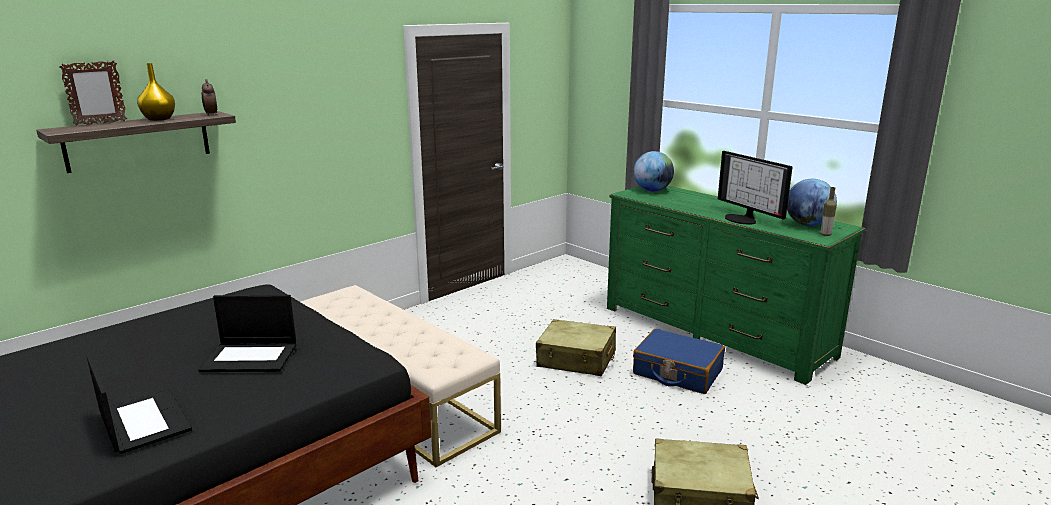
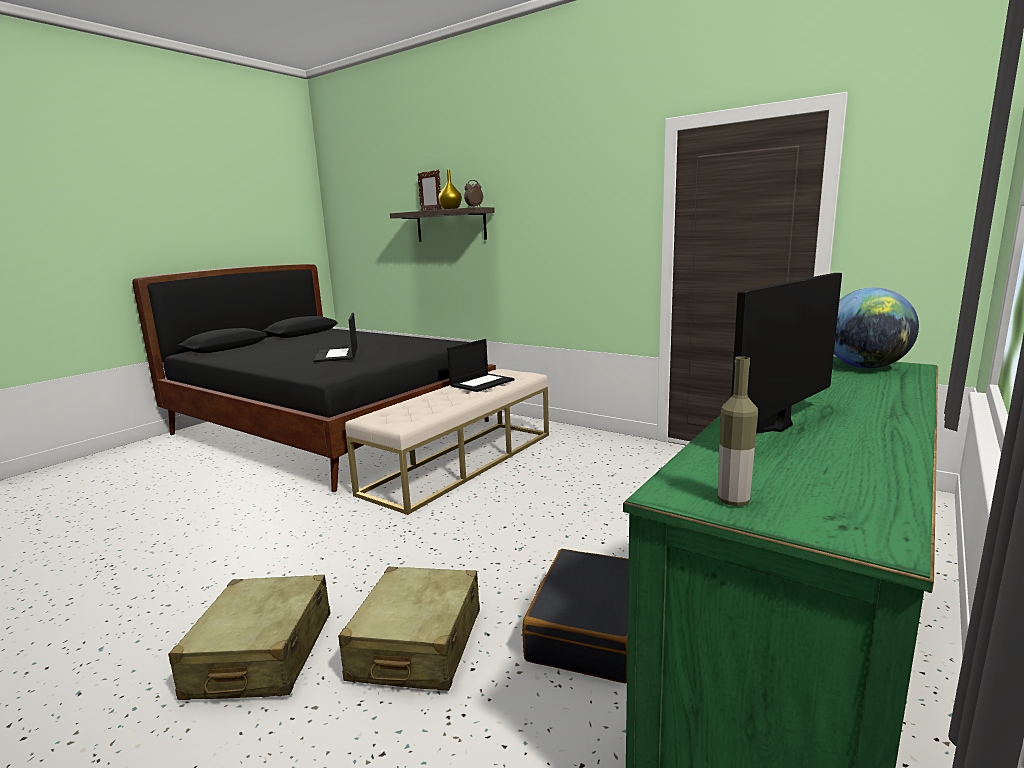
camera: 80 degrees right, 5 degrees down
laptop [87,355,192,454] -> laptop moved to [447,339,515,392]
beige suitcase [536,319,616,376] -> beige suitcase moved to [338,567,480,691]
blue suitcase [633,329,725,394] -> black suitcase [522,549,629,684]
globe [787,179,837,226] -> none

